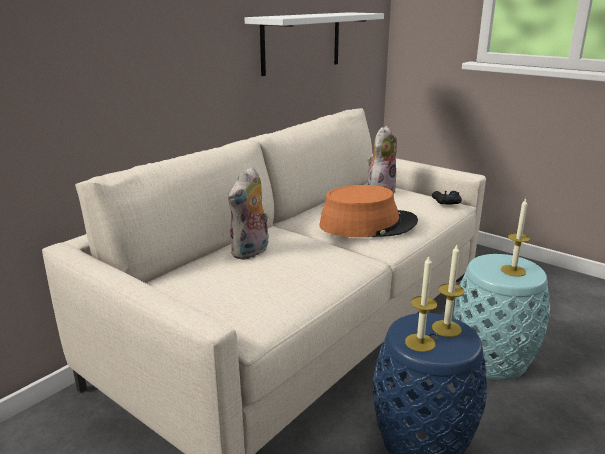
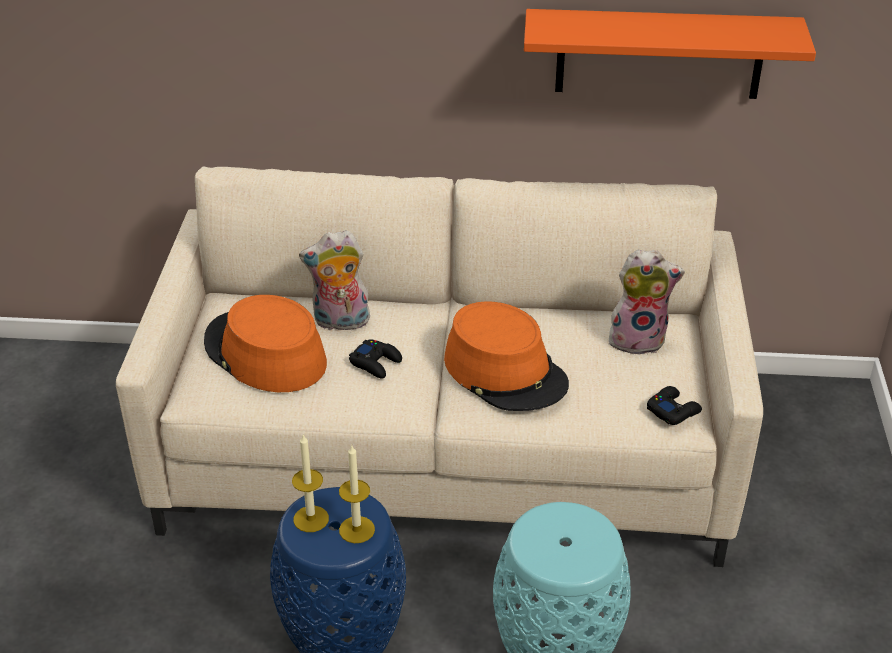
camera: 55 degrees right, 15 degrees up
white shelf [245,12,384,76] -> orange shelf [524,9,816,99]
candle [501,198,530,277] -> none
none -> orange hat [204,295,327,392]
none -> black game controller [349,339,402,379]

